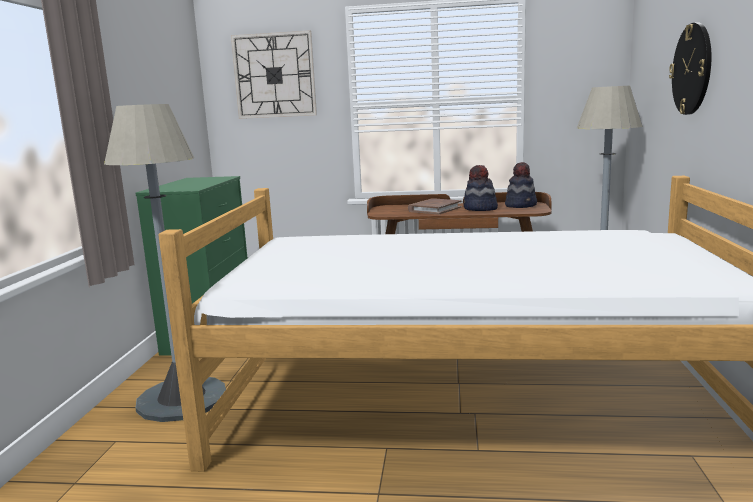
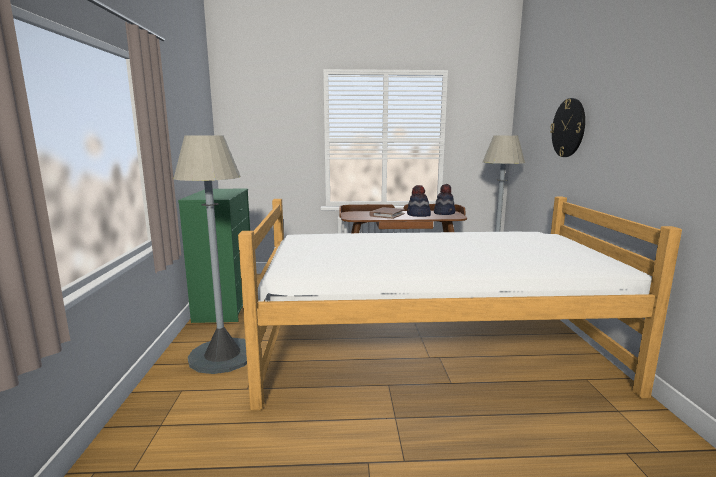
camera: 10 degrees left, 0 degrees up
wall clock [231,30,317,119] -> none

